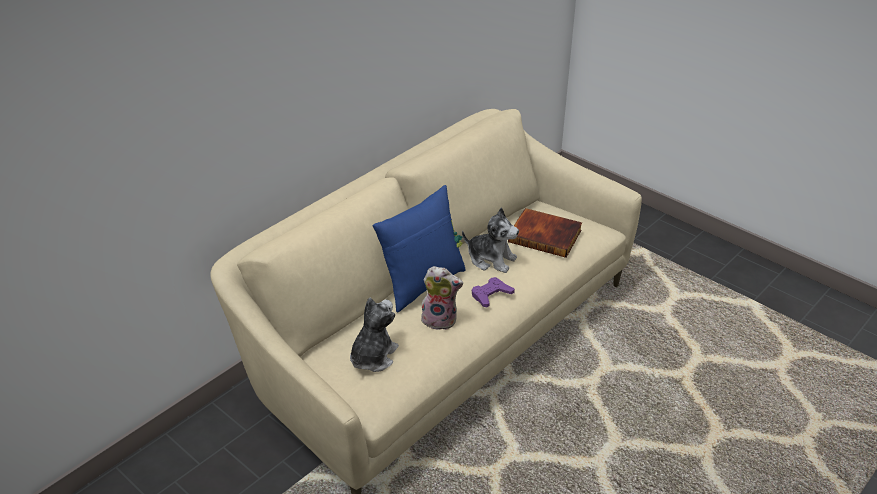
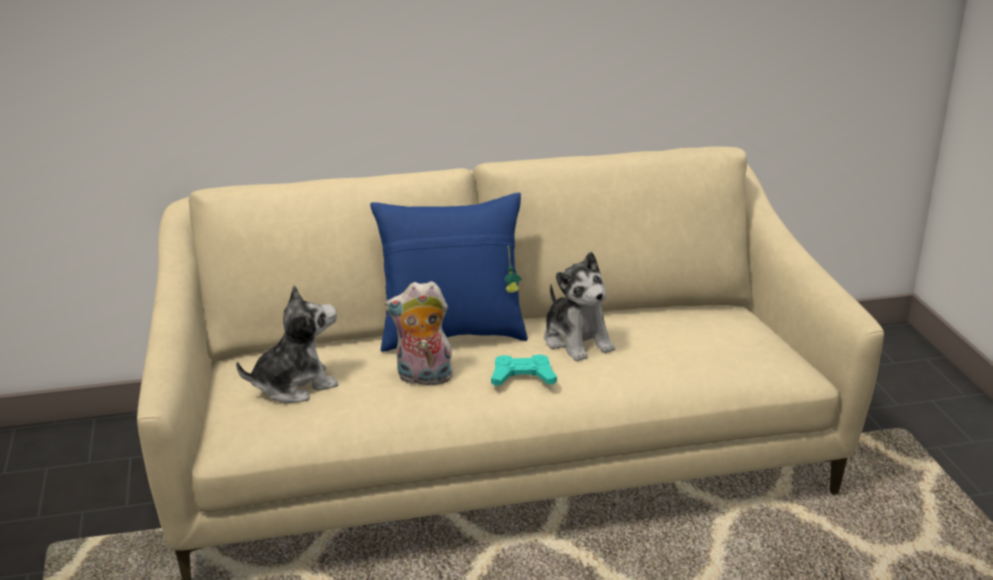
camera: 35 degrees right, 10 degrees down
plush toy [421,266,463,330] -> plush toy turned 135 degrees clockwise [385,281,455,385]
purple game controller [472,277,515,308] -> turquoise game controller [491,354,557,386]
book [508,208,582,258] -> none

